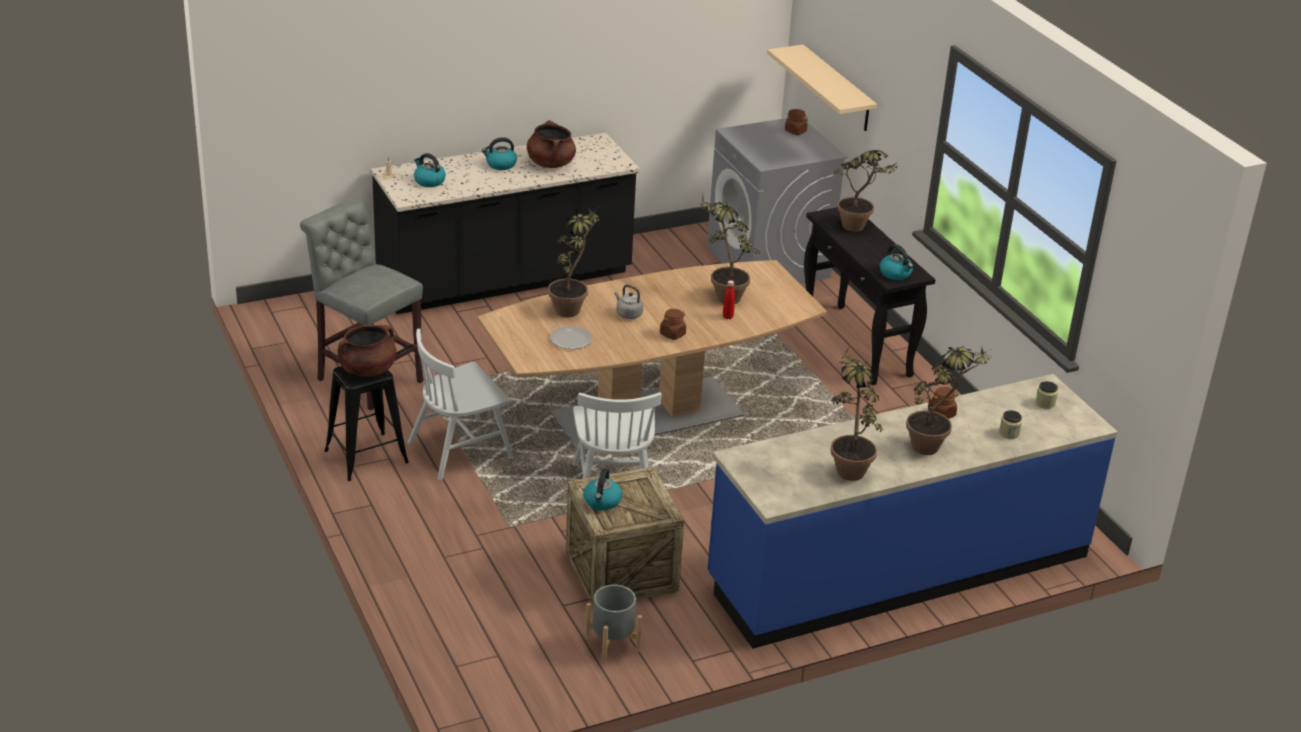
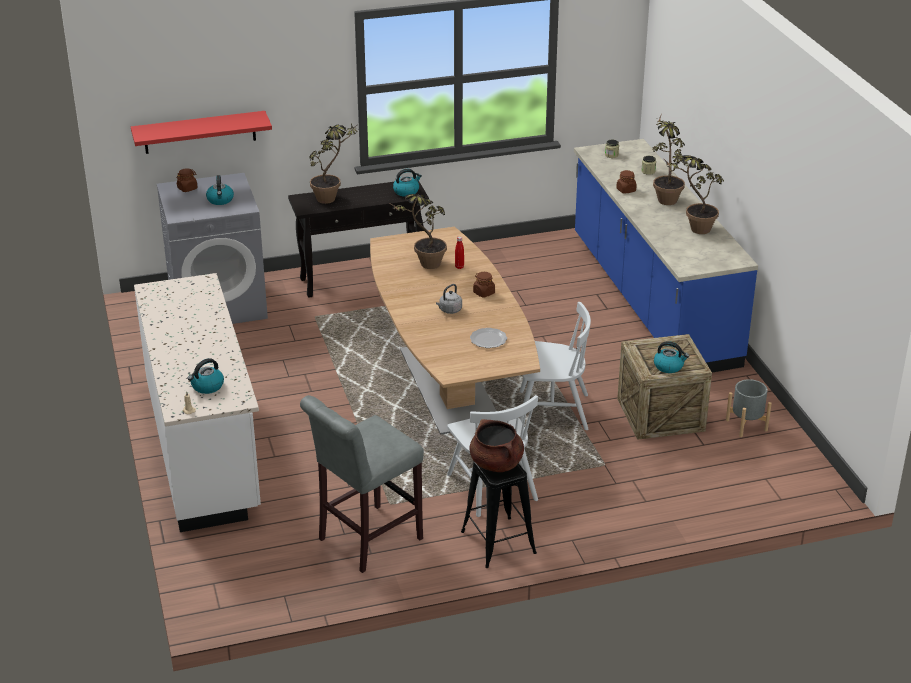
camera: 80 degrees left, 0 degrees up
black counter [371,133,640,314] -> white counter [134,273,261,532]
kettle [482,137,517,170] -> kettle moved to [206,175,234,205]
brown cooking pot [527,120,576,168] -> none
potted plant [548,208,601,317] -> none
beige shelf [767,45,877,131] -> red shelf [131,111,272,154]

